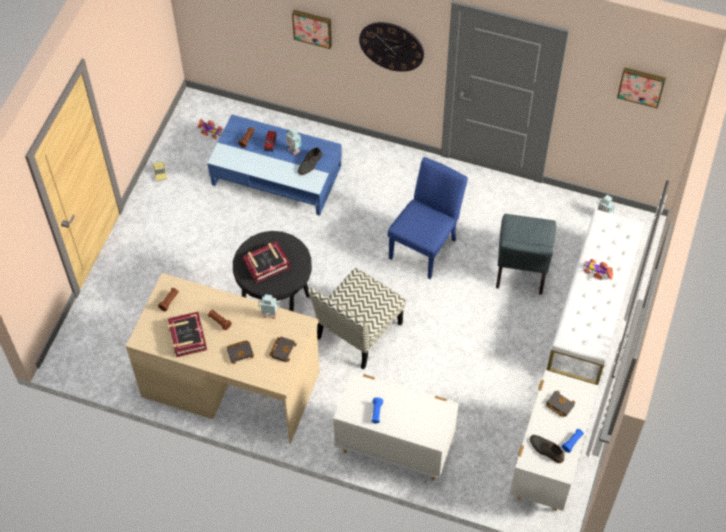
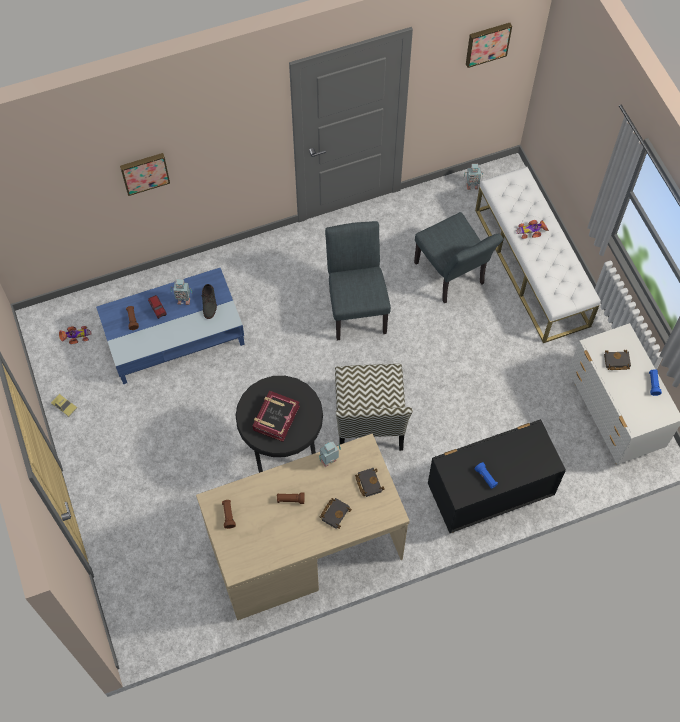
camera: 40 degrees left, 5 degrees up
book [168,312,207,357] -> none
white dresser [333,371,459,481] -> black dresser [428,419,566,533]
wall clock [359,22,424,72] -> none
blue chair [388,157,468,279] -> grey chair [325,221,391,341]
grey shoe [530,435,564,463] -> none

